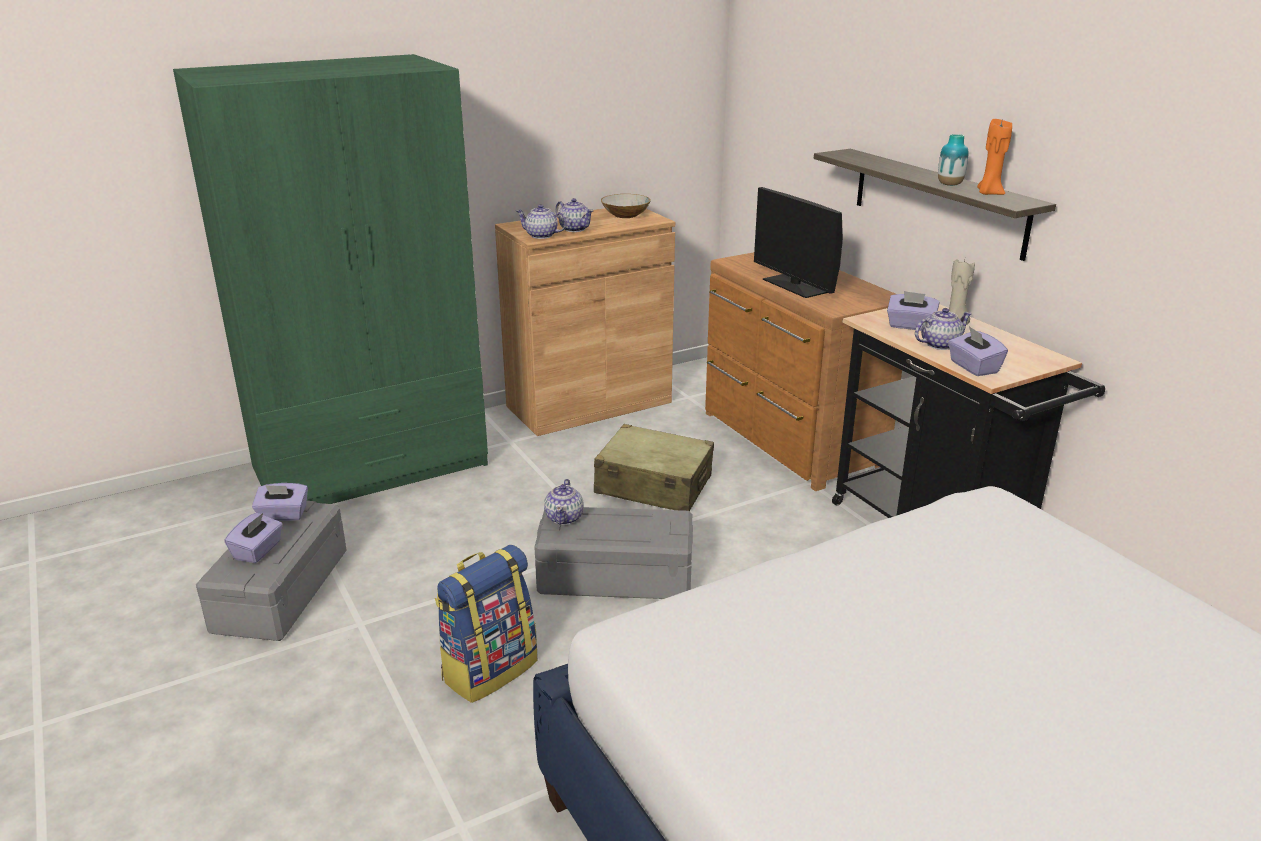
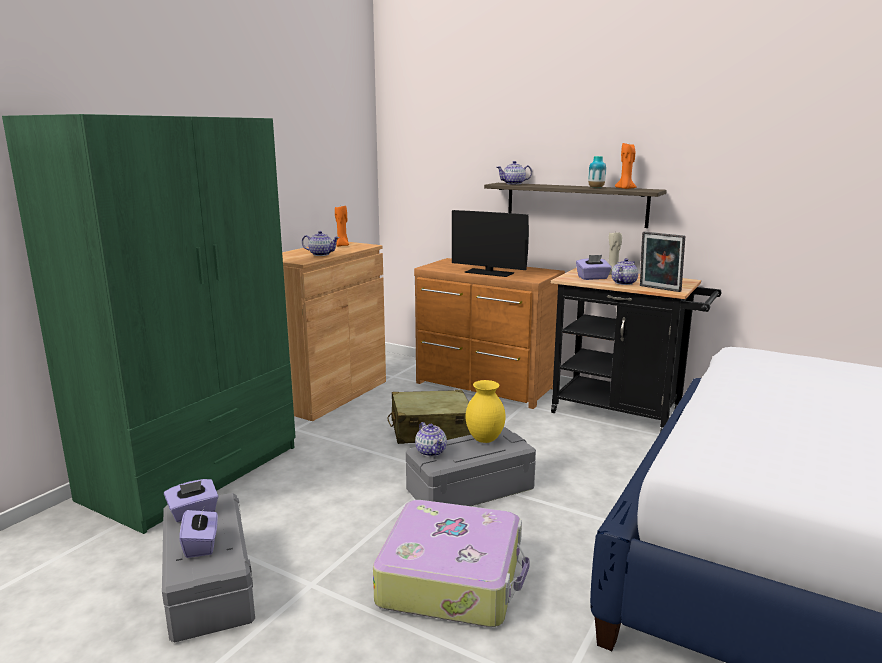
camera: 30 degrees left, 10 degrees down
backpack [435,545,538,703] -> suitcase [373,500,530,627]
teapot [516,204,567,239] -> teapot moved to [497,161,532,185]
bowl [601,194,651,218] -> orange candle [335,204,349,247]
purple tissue box [948,326,1008,376] -> picture frame [640,232,685,292]
none -> yellow vase [466,380,506,443]

